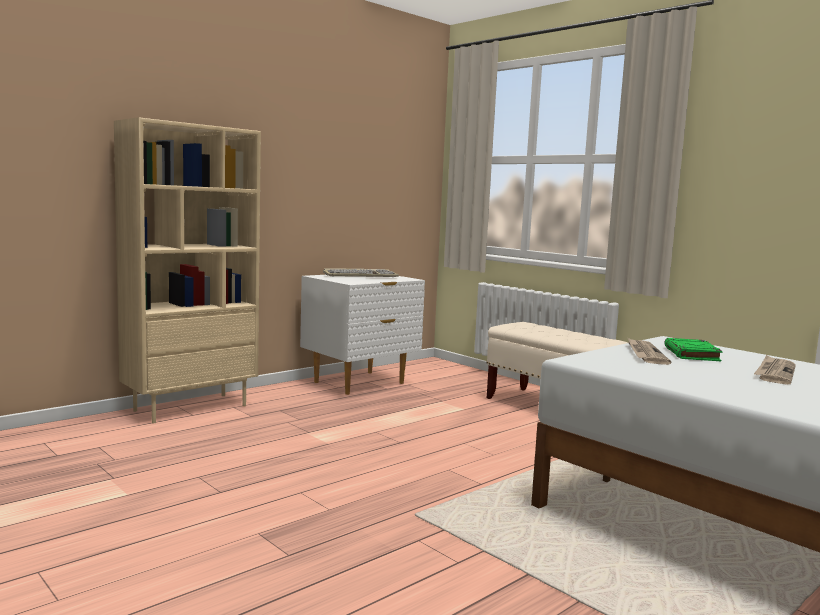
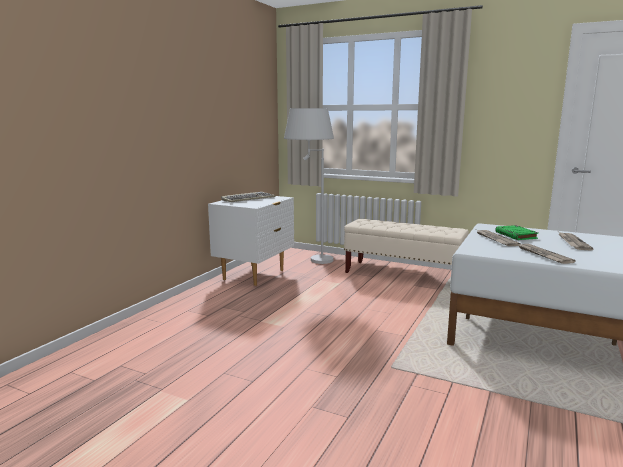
camera: 20 degrees left, 5 degrees up
beige bookcase [114,117,261,423] -> none
none -> white floor lamp [284,108,334,264]
none -> newspaper [519,244,576,264]

